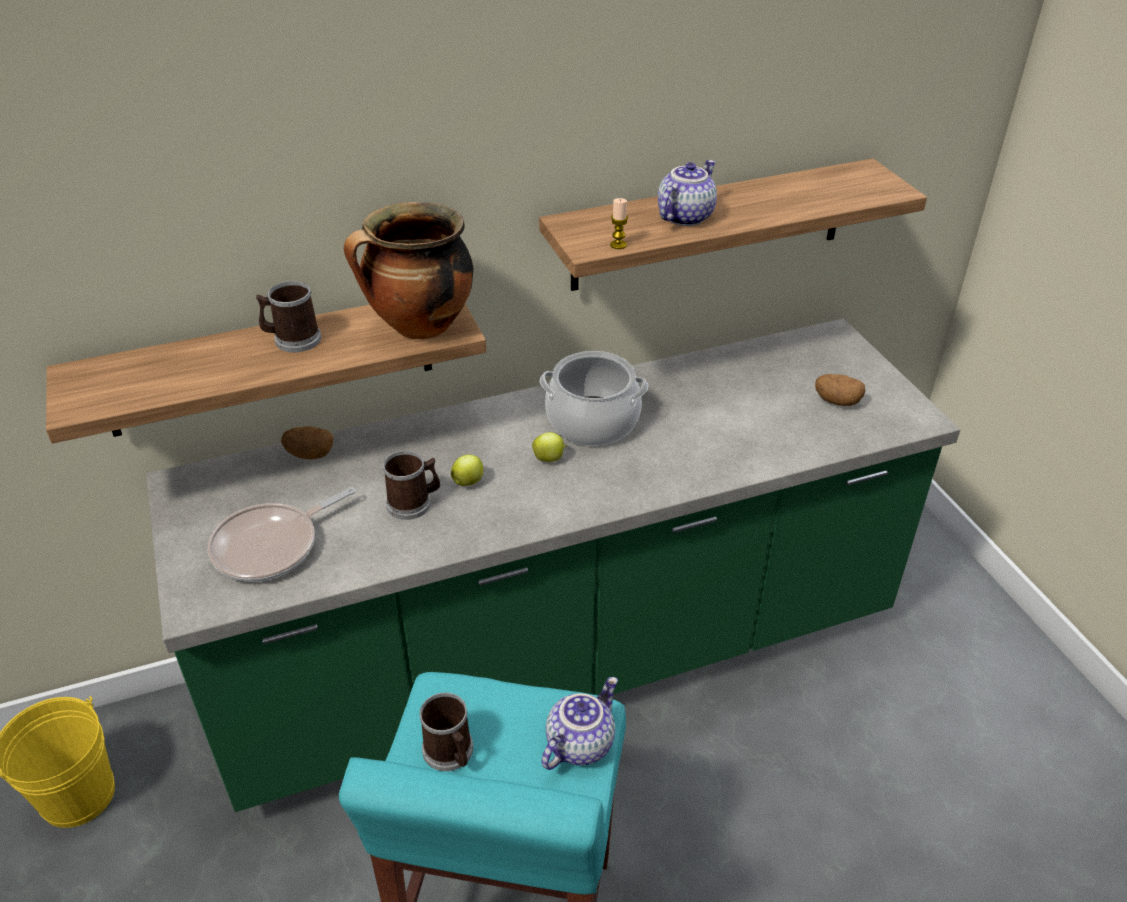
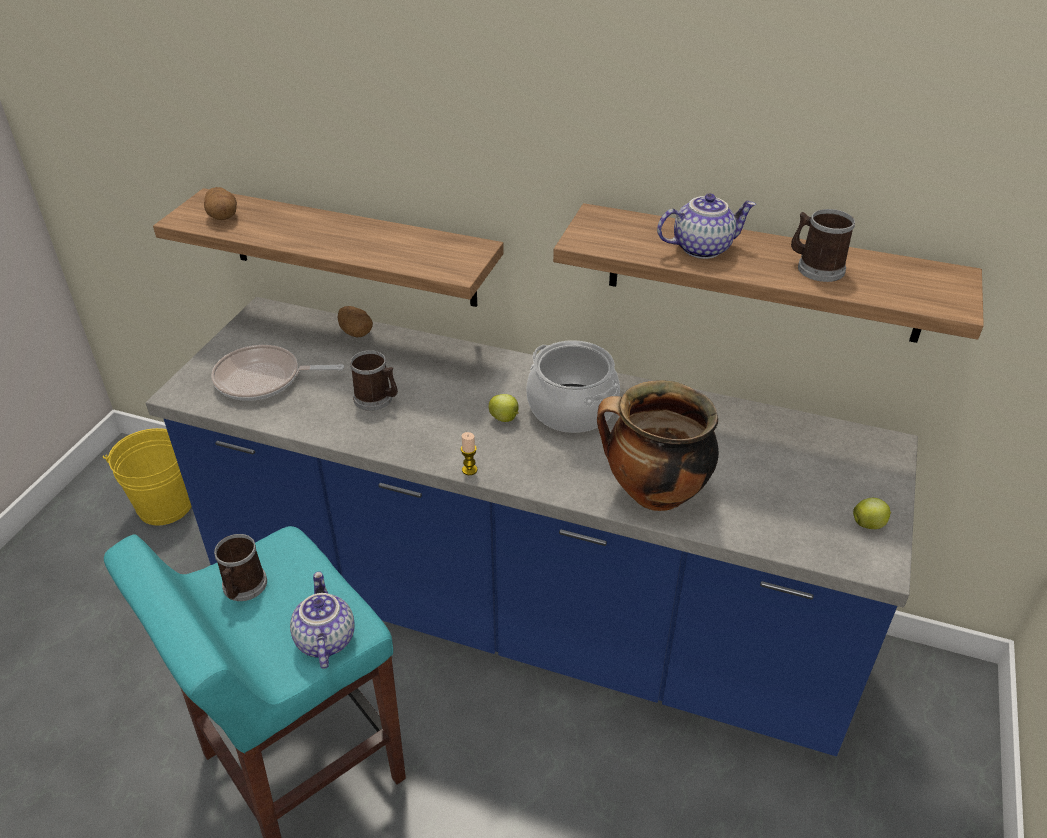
camera: 40 degrees right, 0 degrees up
green counter [146,319,960,812] -> blue counter [146,297,918,756]
mug [256,281,321,352] -> mug moved to [791,209,855,282]
cooking pot [344,202,473,339] -> cooking pot moved to [597,380,719,511]
apple [451,455,483,486] -> apple moved to [853,498,891,529]
teapot [541,677,618,770] -> teapot turned 90 degrees counterclockwise [290,571,355,669]
candle [610,198,628,249] -> candle moved to [461,432,477,475]
potato [815,374,865,406] -> potato moved to [204,187,237,220]

